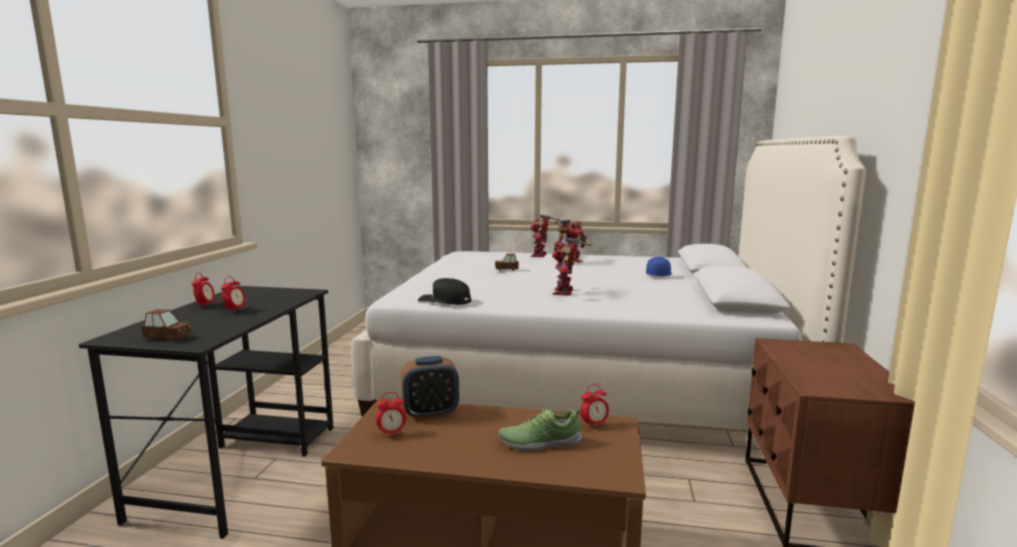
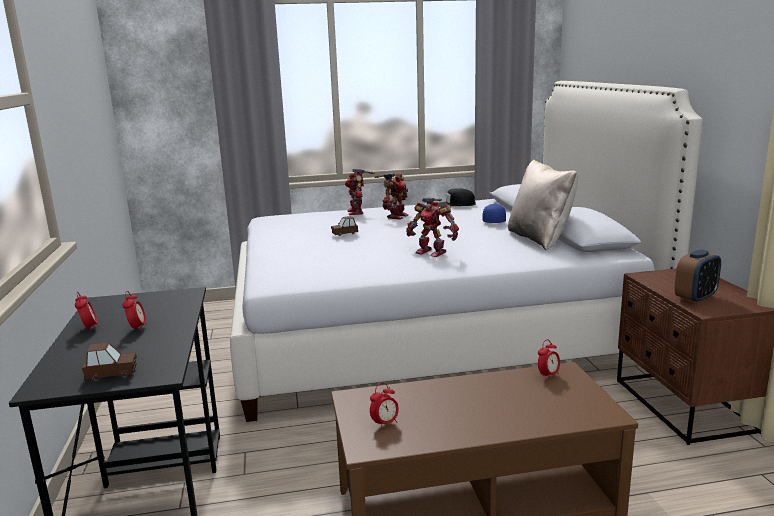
camera: 20 degrees left, 5 degrees up
alarm clock [401,356,459,420] -> alarm clock moved to [674,249,721,304]
black cap [418,278,472,305] -> black cap moved to [438,188,476,207]
shoe [498,408,582,452] -> none
toy robot [552,237,592,296] -> toy robot turned 45 degrees counterclockwise [406,198,459,257]
none -> beige pillow [508,159,578,251]

